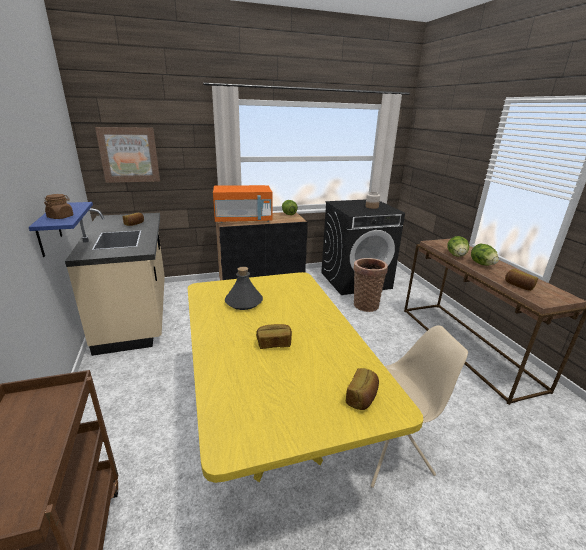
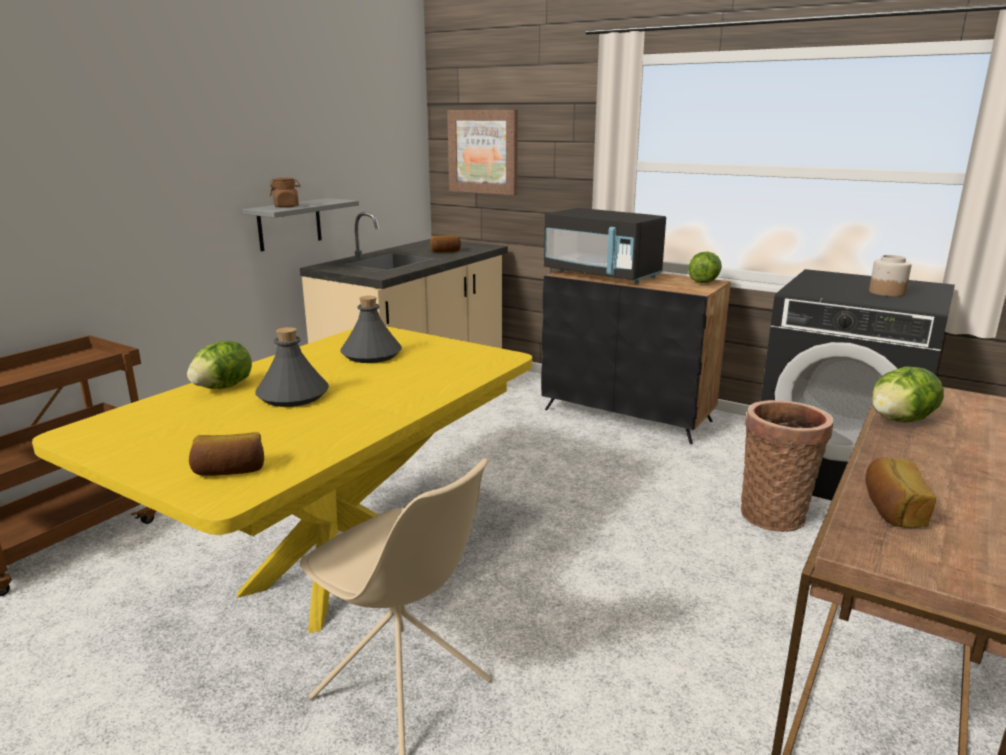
camera: 50 degrees right, 5 degrees down
blue shelf [29,202,93,257] -> grey shelf [242,198,359,251]
orange microwave [213,185,273,223] -> black microwave [544,208,666,284]
bread [256,324,292,349] -> grey bottle [255,327,329,407]
lettuce [471,244,499,266] -> lettuce moved to [187,341,252,389]

